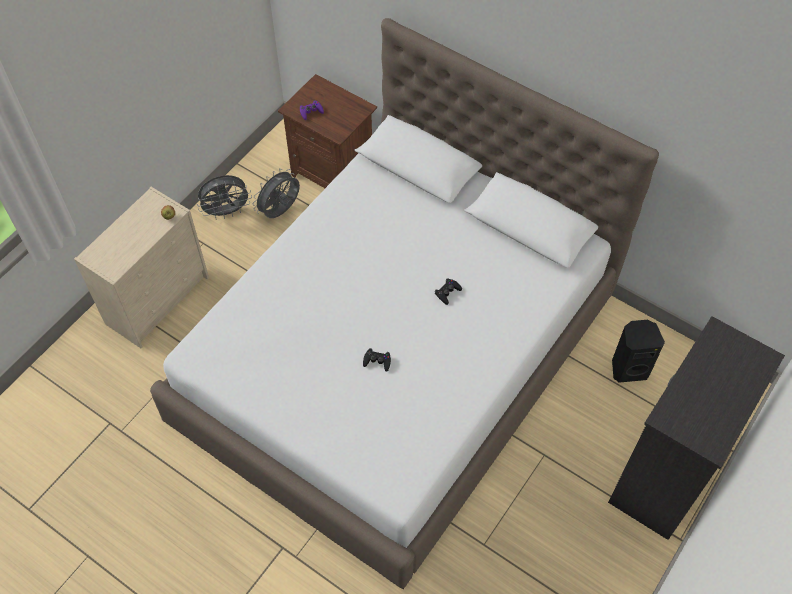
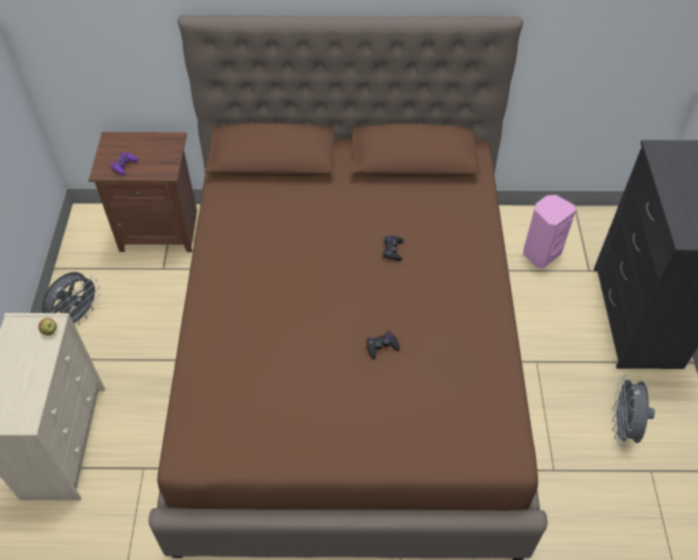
camera: 35 degrees left, 5 degrees down
white bed [150,18,659,589] -> brown bed [148,15,548,560]
grey fan [253,168,300,218] -> grey fan moved to [612,375,655,446]
black speaker [612,320,665,383] -> pink speaker [523,195,576,268]

